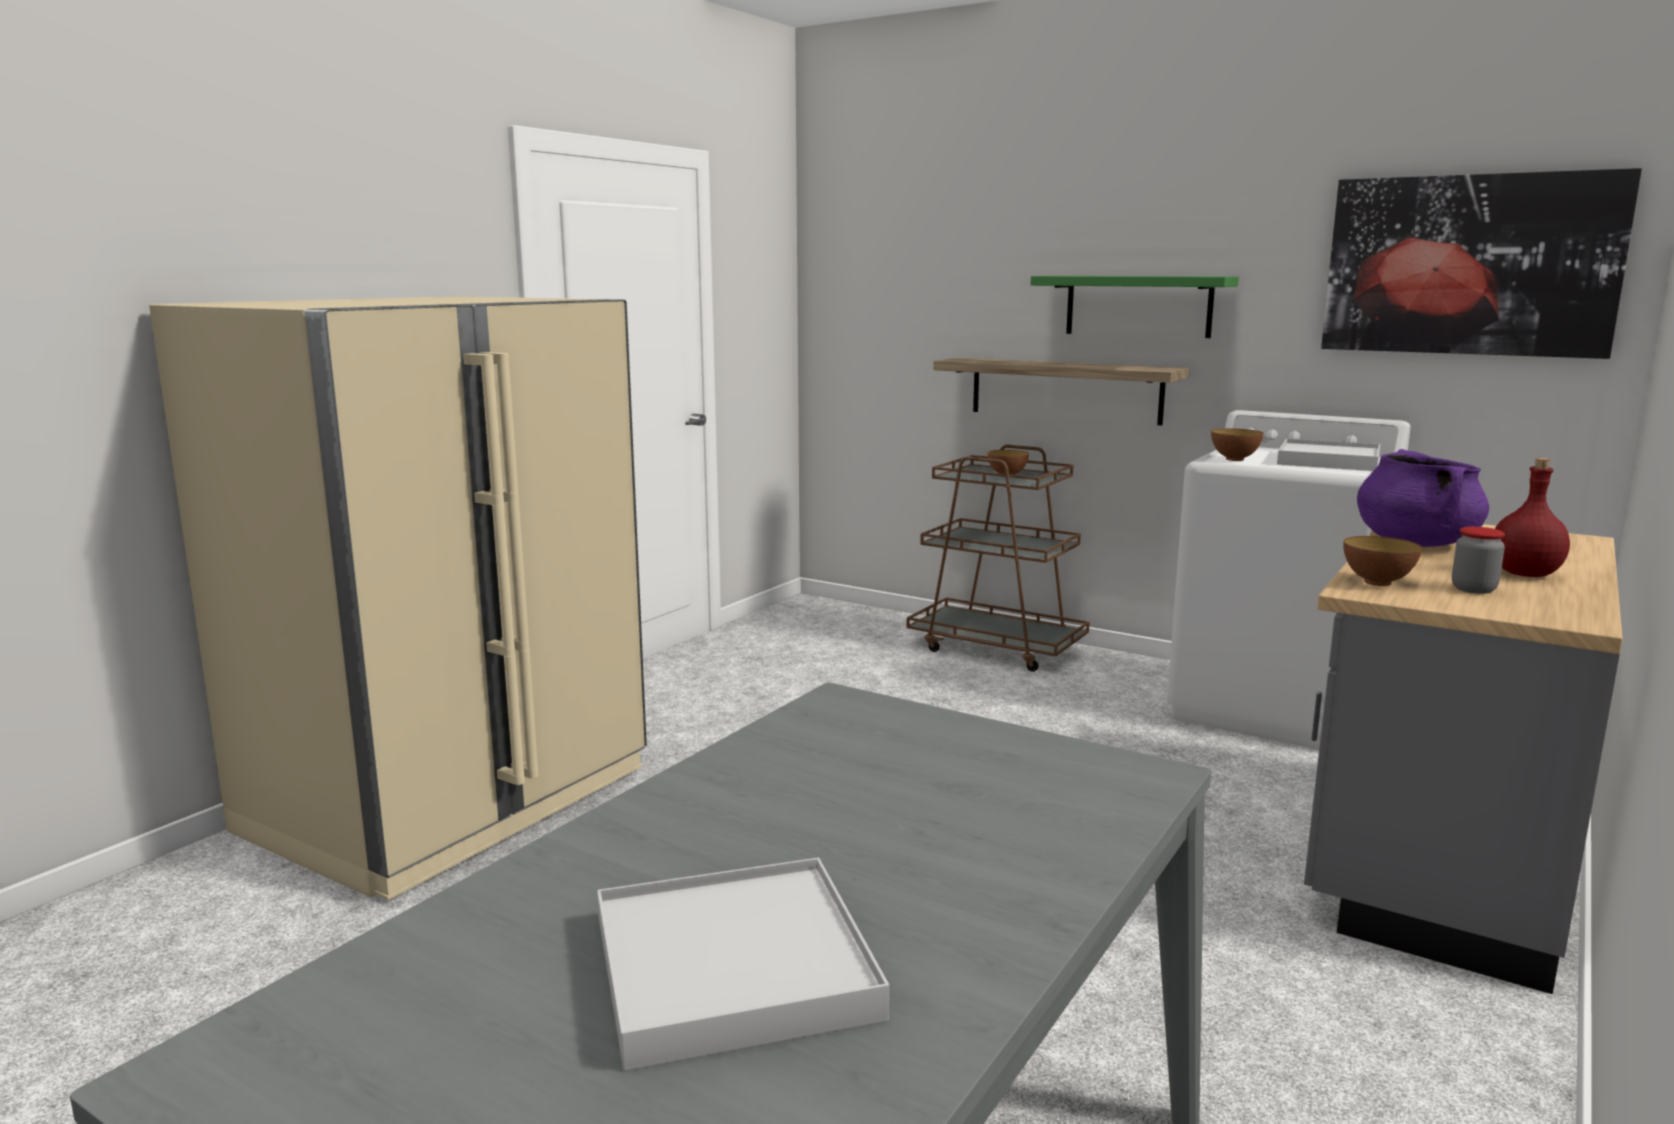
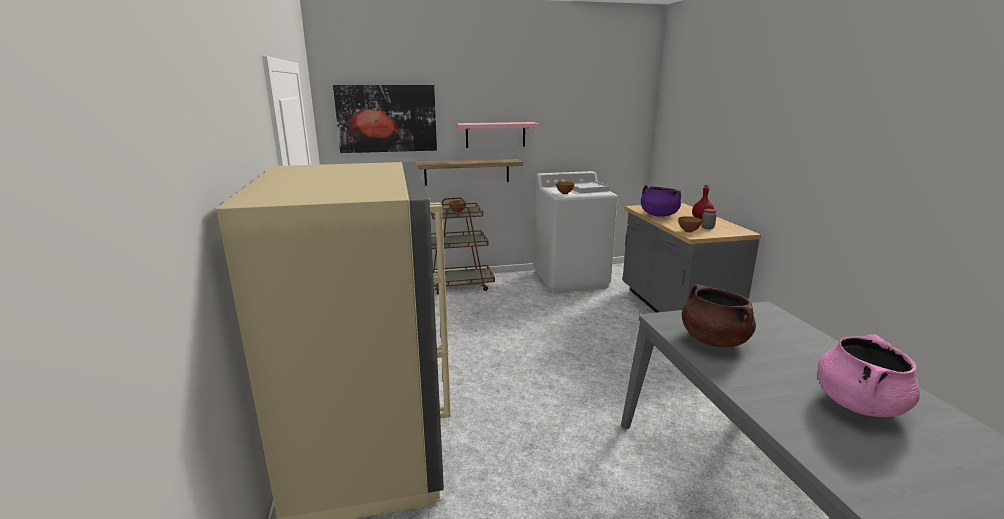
camera: 45 degrees left, 5 degrees up
white tray [597,858,889,1071] -> pink cooking pot [818,334,920,417]
green shelf [1030,276,1239,338] -> pink shelf [457,122,539,148]
picture [1321,168,1642,359] -> picture moved to [333,85,437,153]
none -> brown cooking pot [682,284,756,347]

